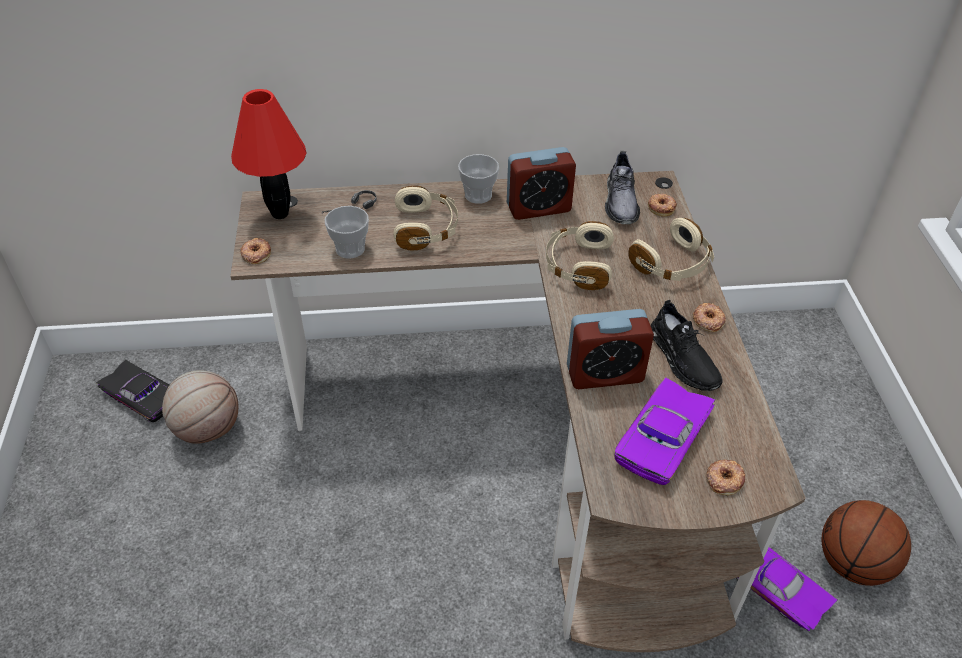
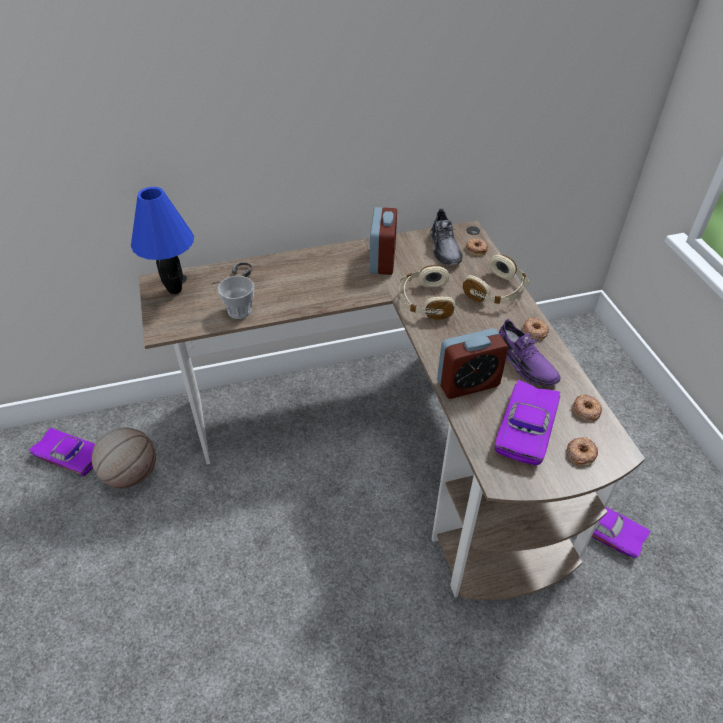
camera: 10 degrees left, 0 degrees up
black toy car [96,360,169,422] -> purple toy car [28,427,95,476]
red table lamp [231,89,306,219] -> blue table lamp [131,187,194,294]
donut [240,238,271,264] -> donut moved to [572,395,602,422]
beige headphones [393,185,458,251] -> none
cup [458,154,499,204] -> none
alarm clock [507,147,576,220] -> alarm clock turned 60 degrees counterclockwise [370,207,397,275]
black shoe [650,300,723,391] -> purple shoe [499,319,561,386]
basketball [822,500,911,586] -> none

